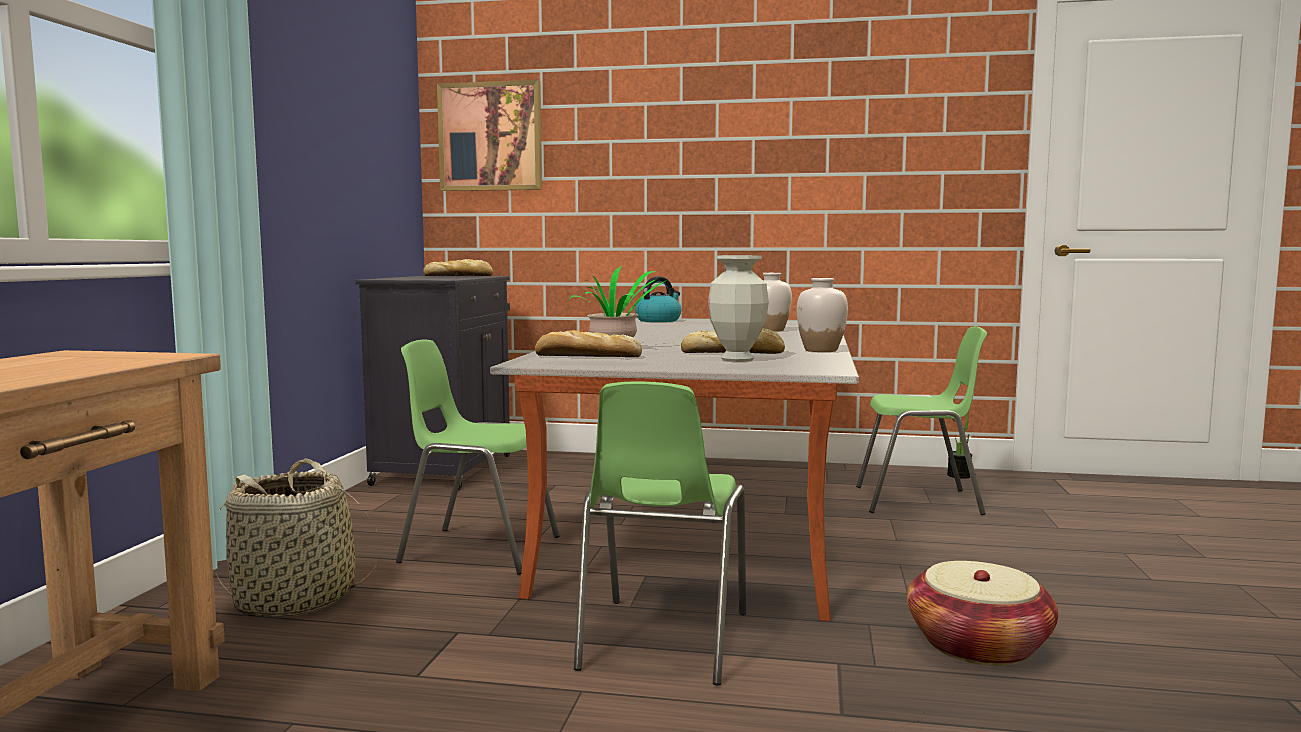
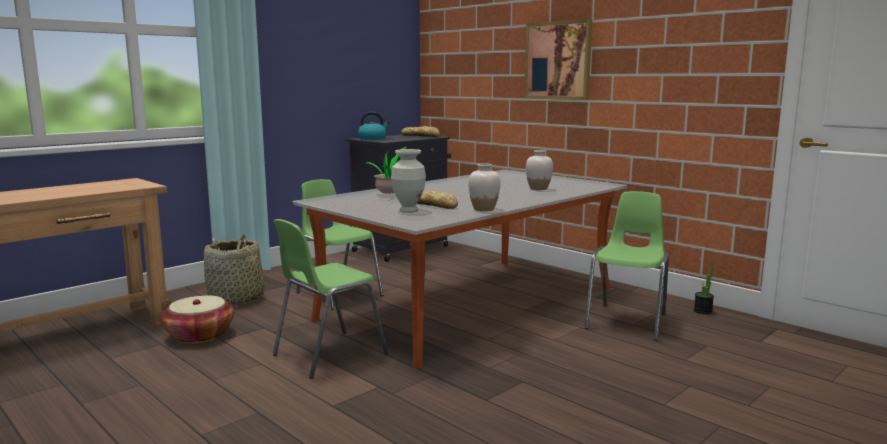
camera: 35 degrees right, 5 degrees up
picture [437,80,542,191] -> picture moved to [524,19,592,100]
bread [535,330,642,357] -> none
kettle [635,276,682,322] -> kettle moved to [358,112,390,140]
green chair [856,326,987,515] -> green chair turned 105 degrees counterclockwise [584,191,669,340]
basket [907,561,1058,666] -> basket moved to [161,295,234,343]

